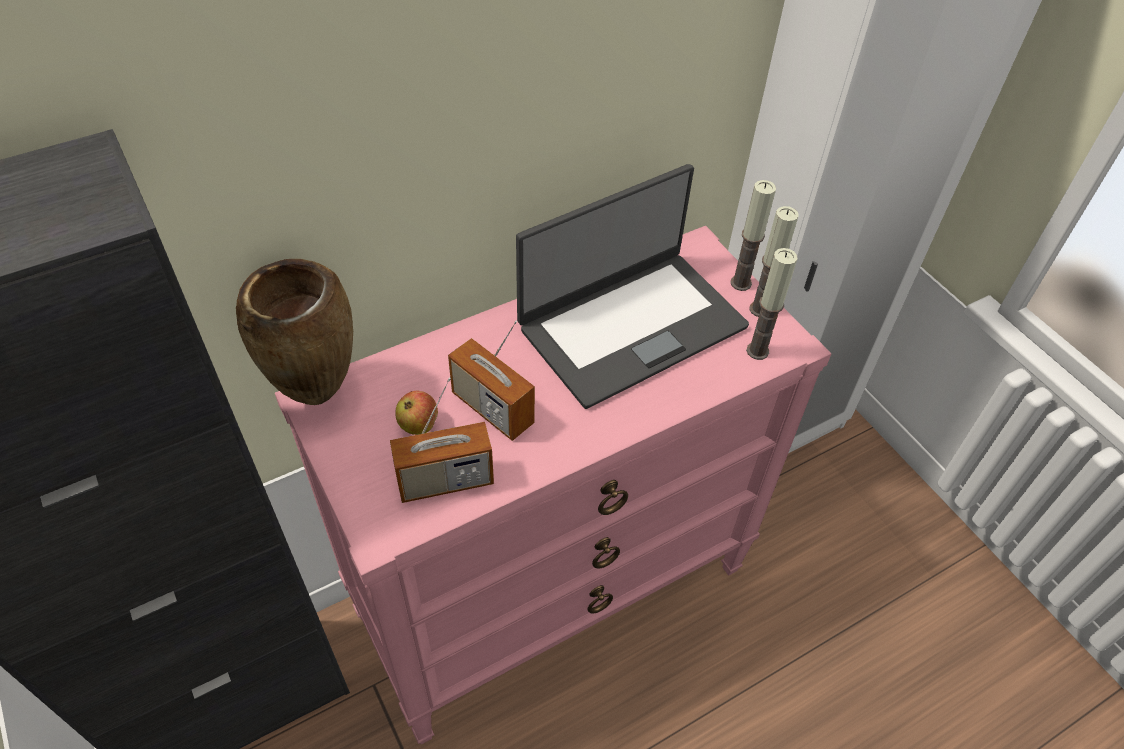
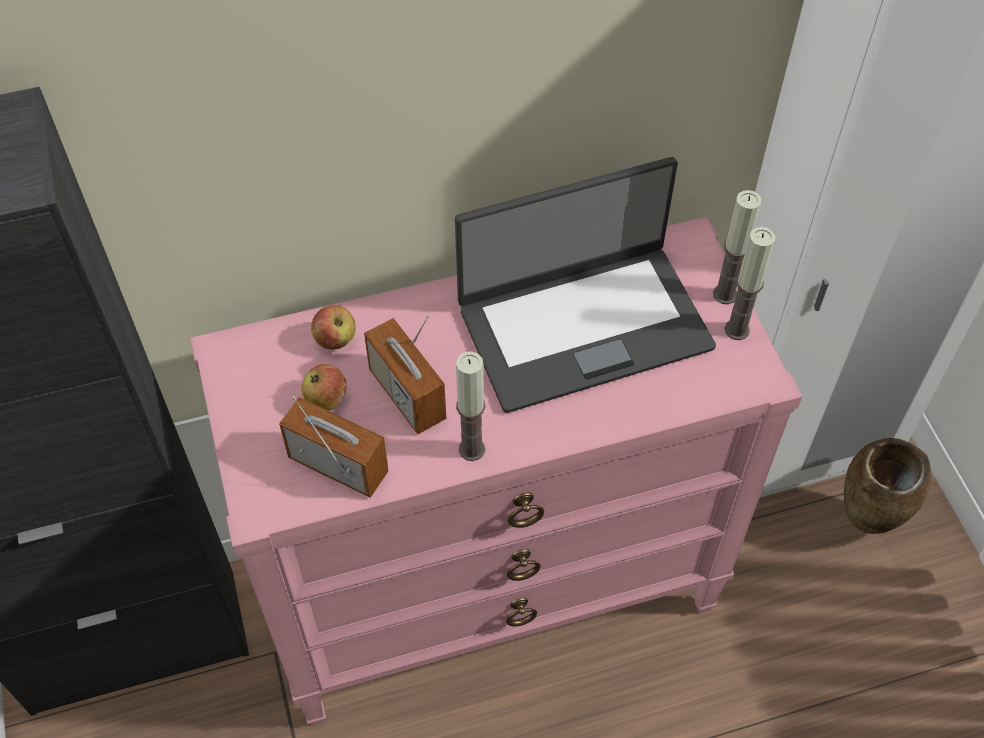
camera: 15 degrees right, 5 degrees up
brown vase [236,259,353,405] -> brown vase moved to [844,438,931,534]
radio [390,377,494,503] -> radio turned 150 degrees counterclockwise [279,396,389,498]
candle [746,248,797,360] -> candle moved to [456,352,485,461]
none -> apple [311,305,356,349]

